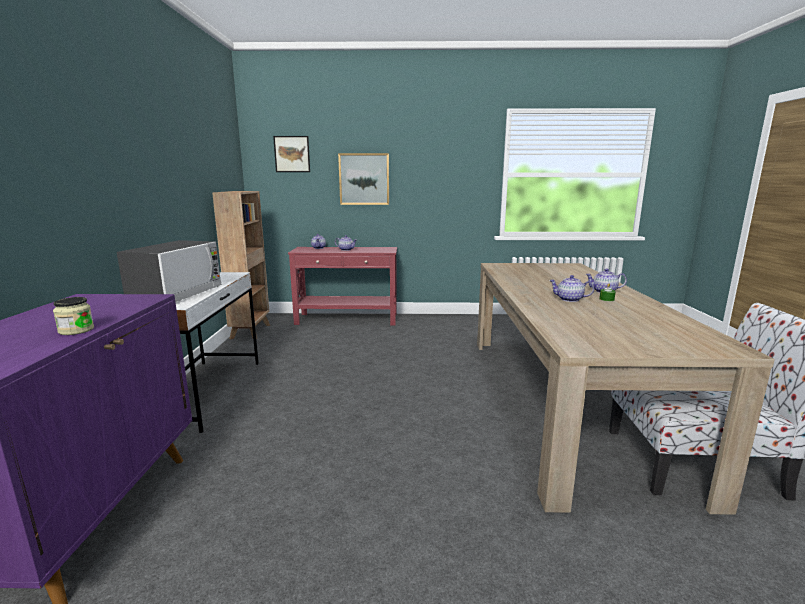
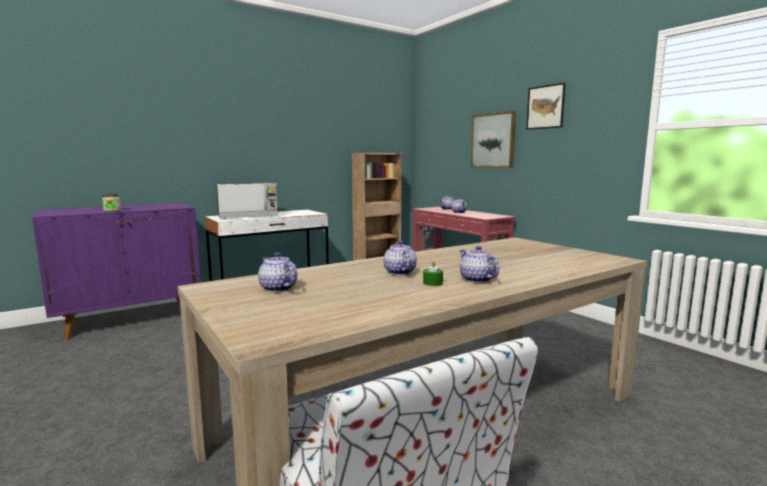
camera: 55 degrees right, 5 degrees down
picture [273,136,310,172] -> picture moved to [526,83,566,130]
none -> teapot [258,252,297,292]

